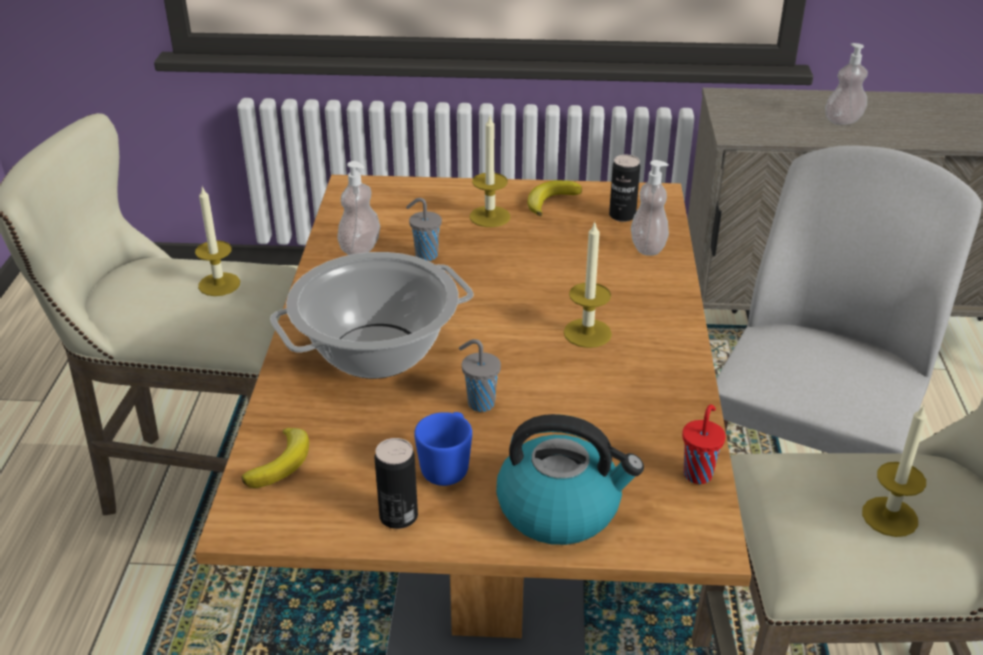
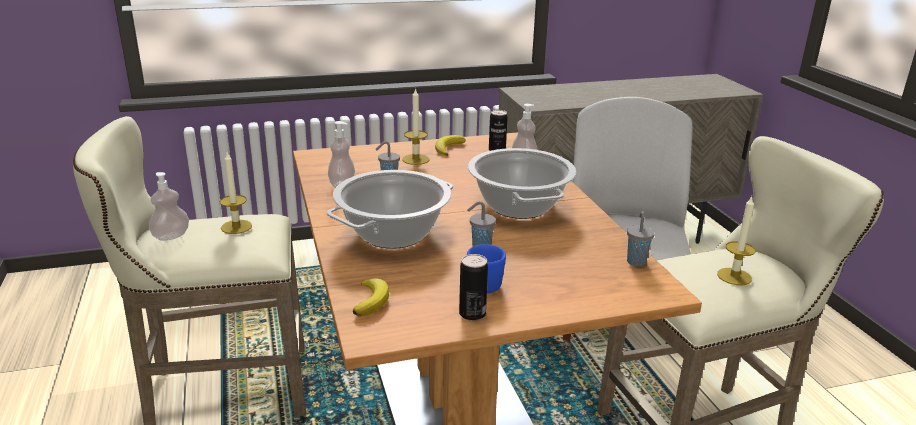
camera: 20 degrees left, 10 degrees down
kettle [496,414,644,545] -> none
candle [563,222,612,348] -> cooking pot [468,148,576,219]
red cup [682,404,726,484] -> grey cup [627,211,655,266]
soap dispenser [825,43,868,125] -> soap dispenser moved to [149,172,189,241]

